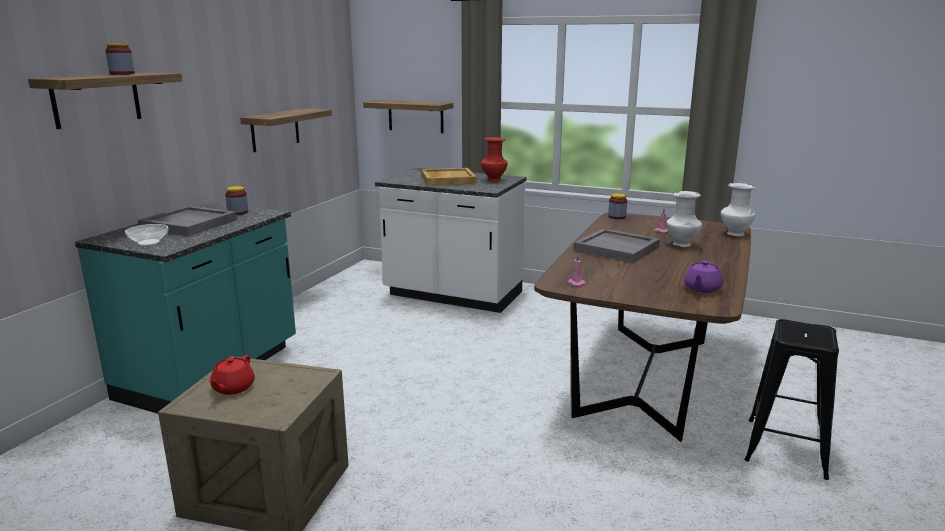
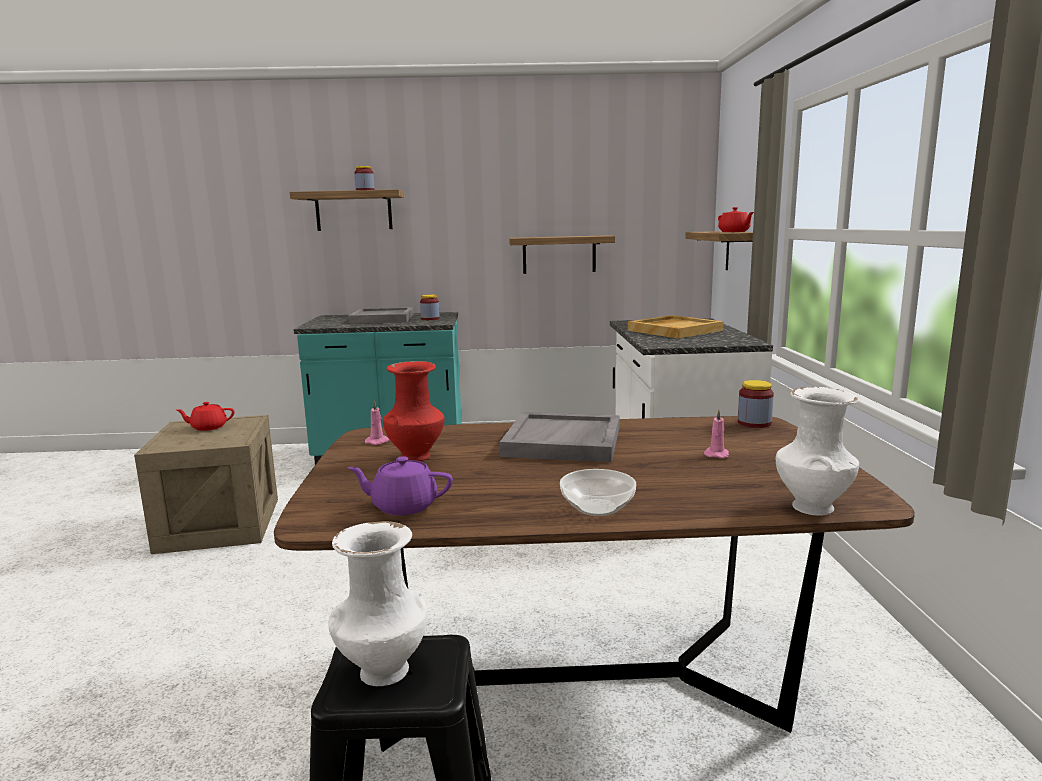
camera: 65 degrees right, 5 degrees down
bowl [125,224,168,246] -> bowl moved to [560,469,636,516]
red vase [481,137,508,182] -> red vase moved to [383,361,445,461]
white vase [666,191,702,247] -> white vase moved to [328,521,428,686]
none -> red teapot [718,207,754,232]

